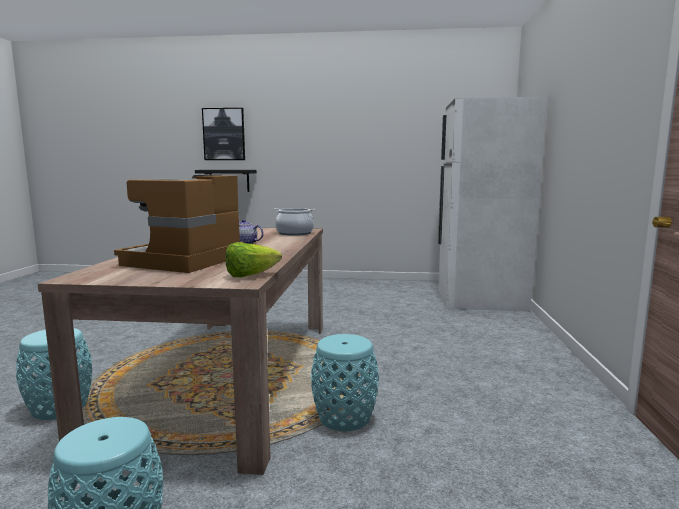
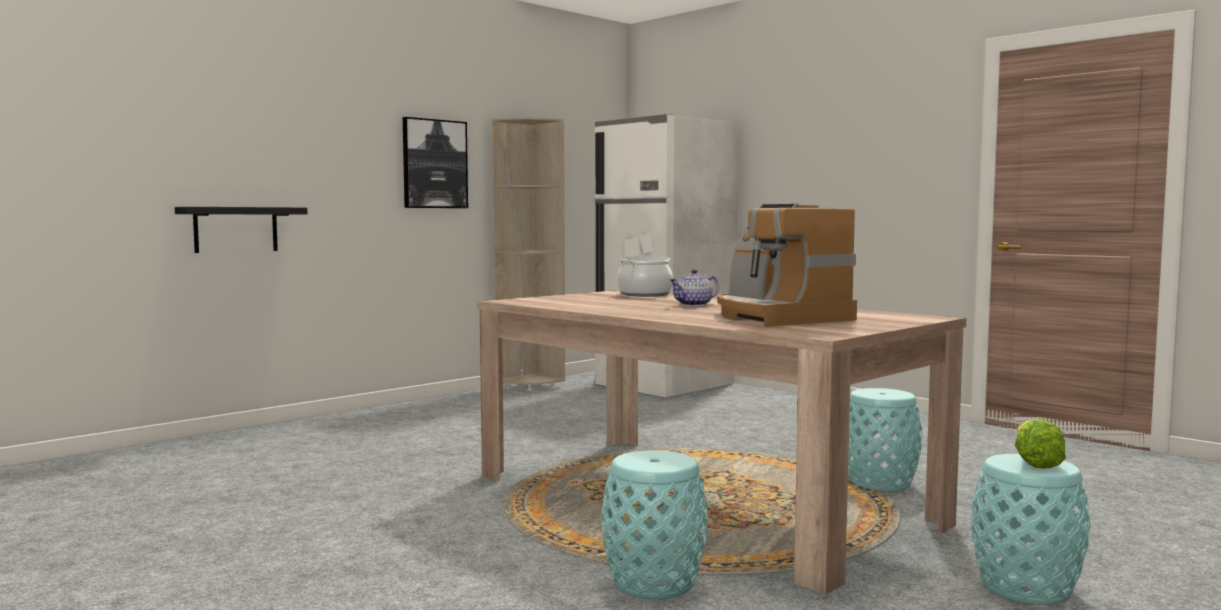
camera: 50 degrees left, 5 degrees down
picture [202,108,245,160] -> picture moved to [403,117,468,208]
lettuce [225,242,282,277] -> lettuce moved to [1015,419,1066,469]
none -> beige bookcase [492,117,565,391]

